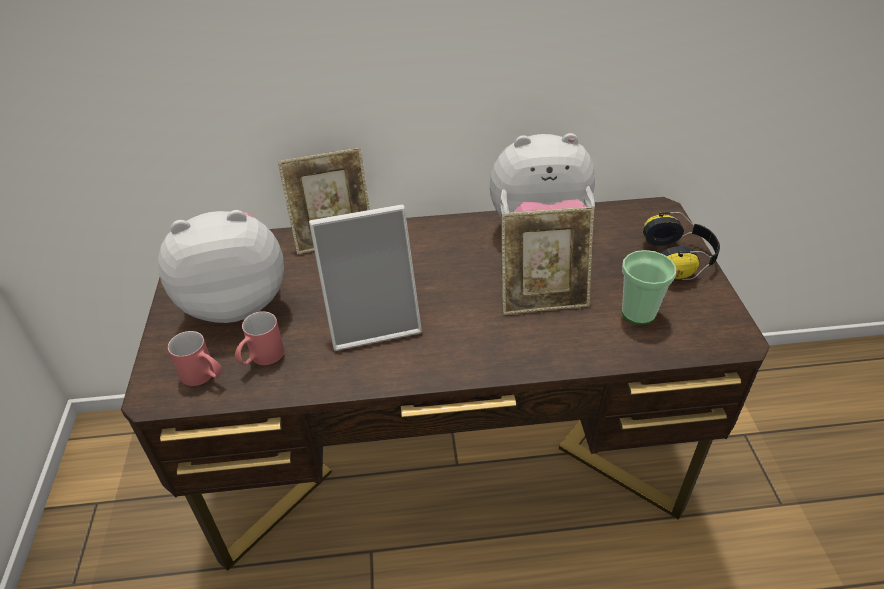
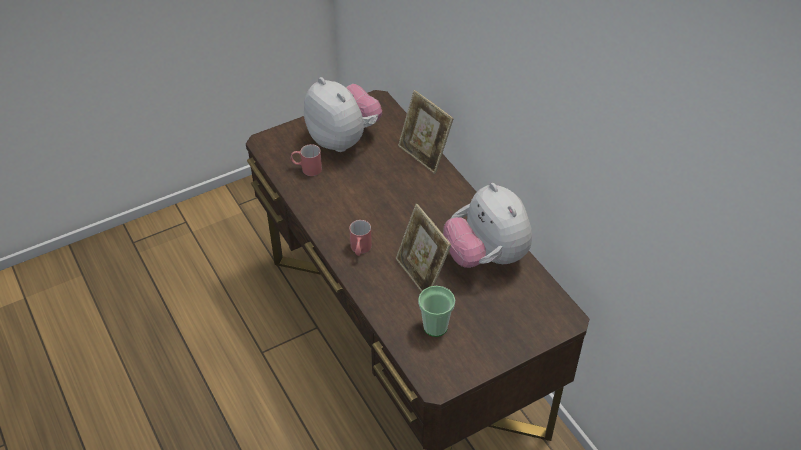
camera: 65 degrees right, 5 degrees up
red mug [168,331,222,386] -> red mug moved to [349,220,372,256]
picture frame [309,204,422,351] -> none
headphones [643,212,720,281] -> none

